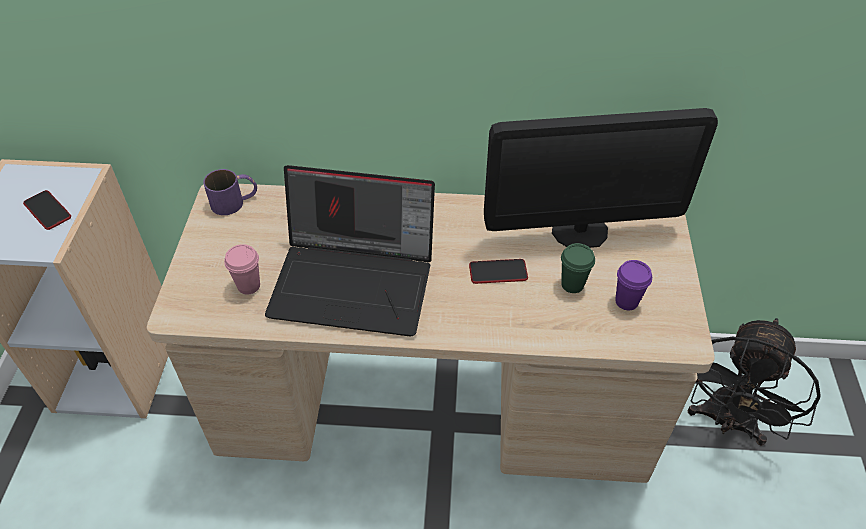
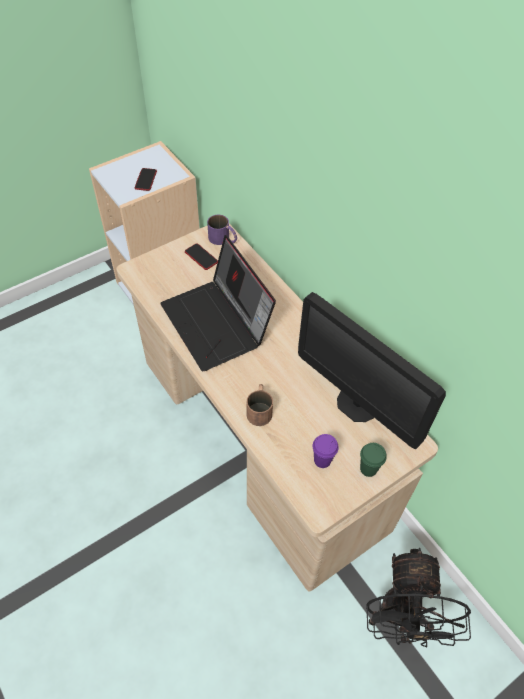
camera: 50 degrees right, 5 degrees up
pink cup [224,244,260,294] -> none
phone [469,259,528,284] -> phone moved to [185,243,218,270]
green cup [561,243,595,293] -> green cup moved to [360,443,387,477]
black fan [688,318,821,446] -> black fan turned 75 degrees counterclockwise [366,548,471,647]
none -> brown mug [247,384,273,426]

